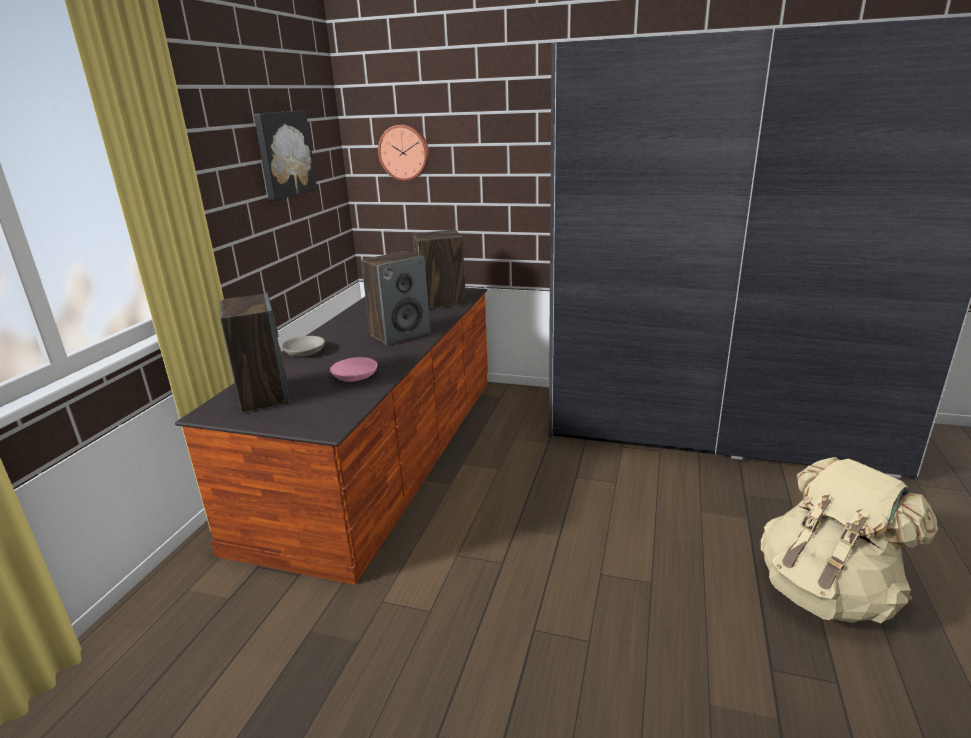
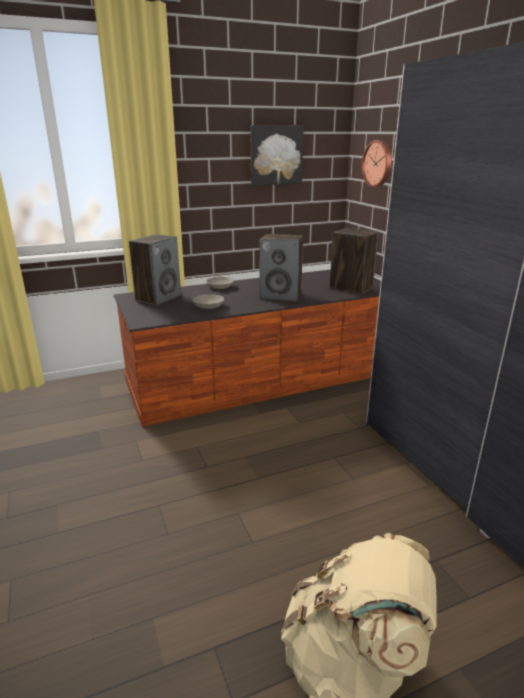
camera: 50 degrees right, 0 degrees up
pink bowl [330,357,377,382] -> grey bowl [192,294,224,309]

